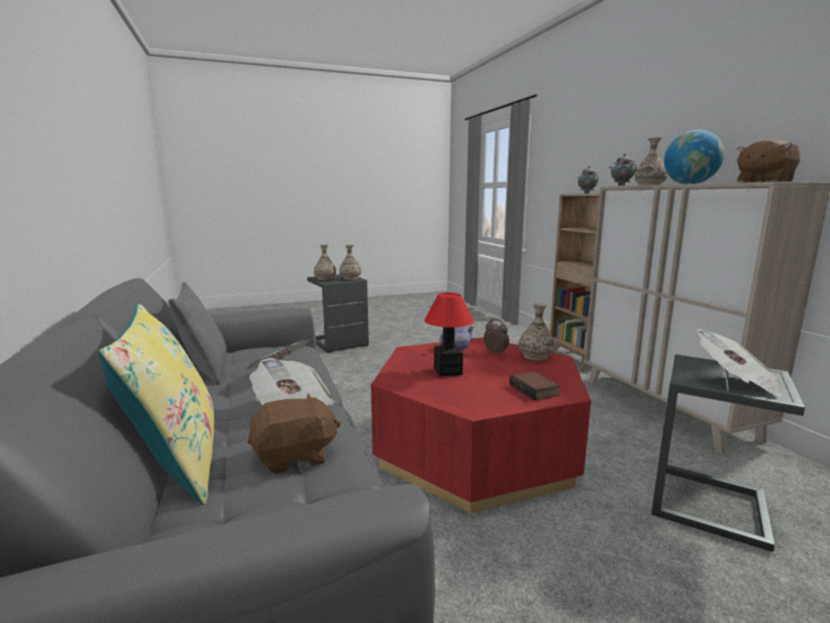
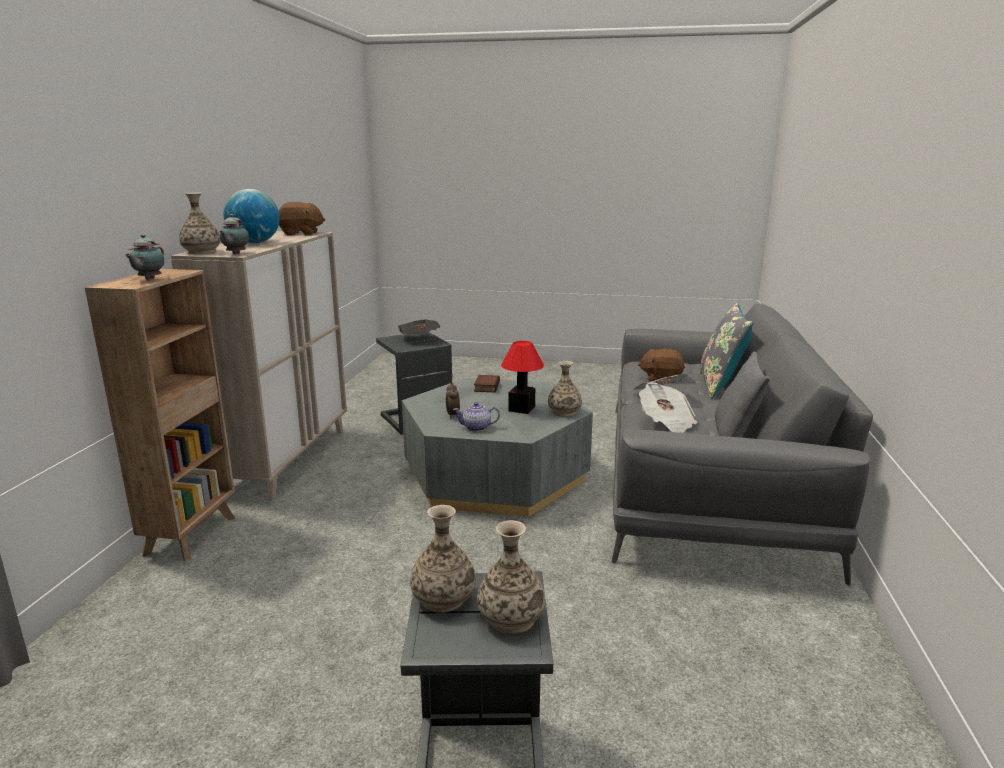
camera: 150 degrees left, 5 degrees up
yellow pillow [98,304,214,505] -> grey pillow [700,303,753,399]
red coffee table [371,337,591,513] -> grey coffee table [402,378,593,517]
vase [519,303,555,361] -> vase moved to [548,361,582,417]

